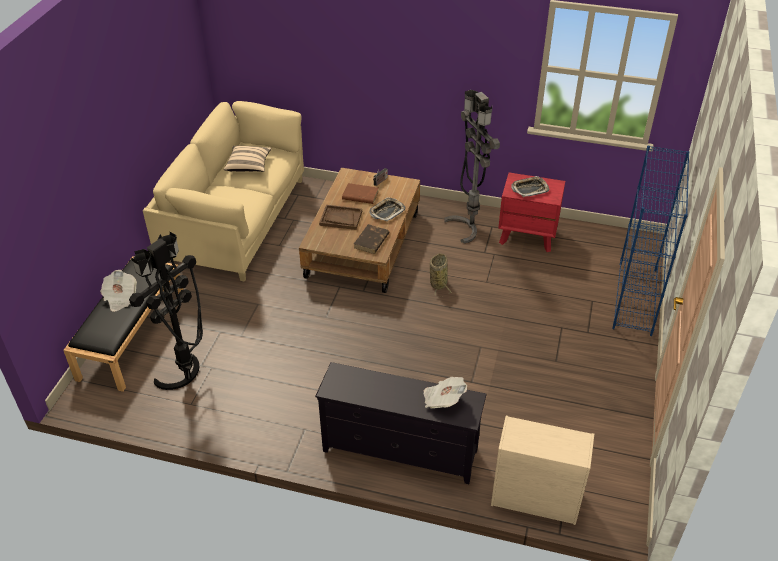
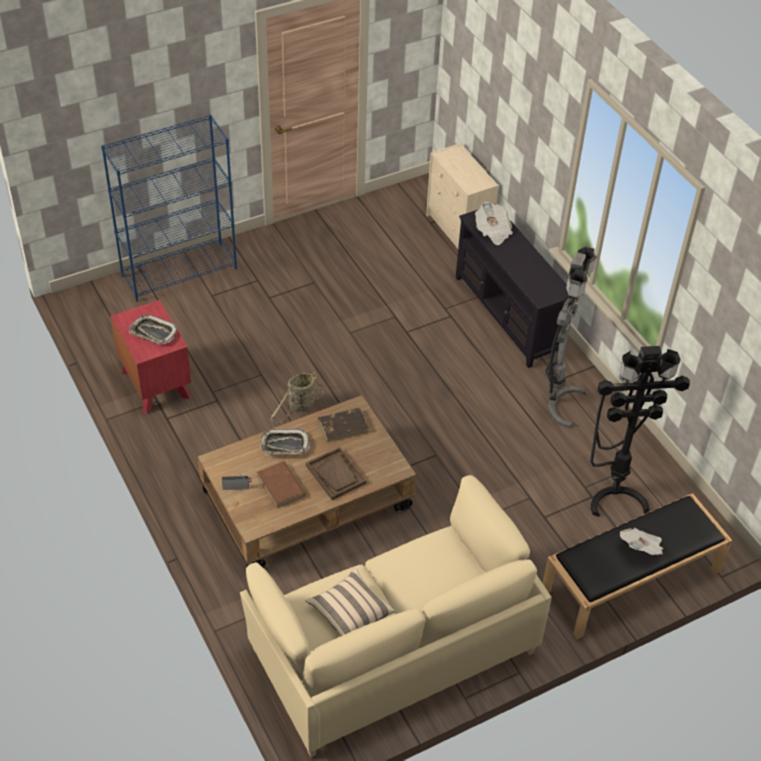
camera: 135 degrees left, 5 degrees up
grey floor lamp [444,90,500,244] -> grey floor lamp moved to [545,246,597,428]

